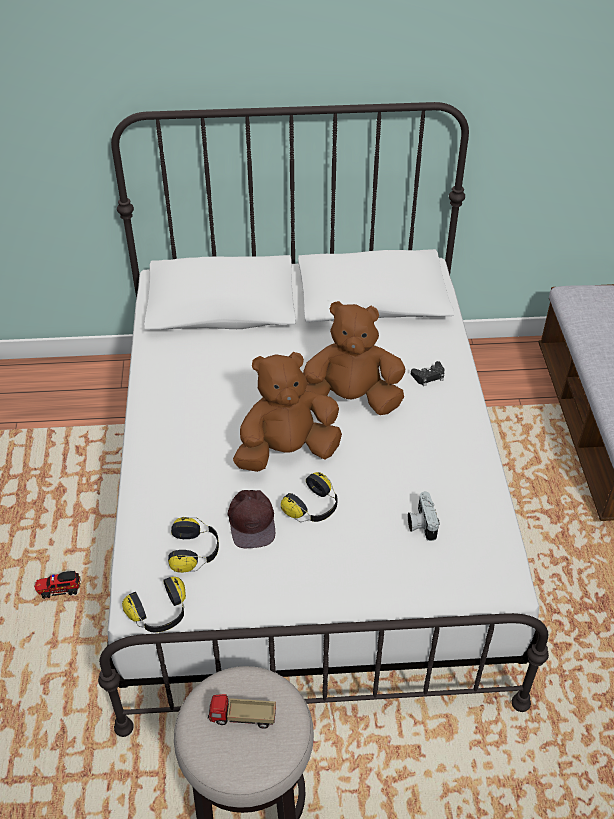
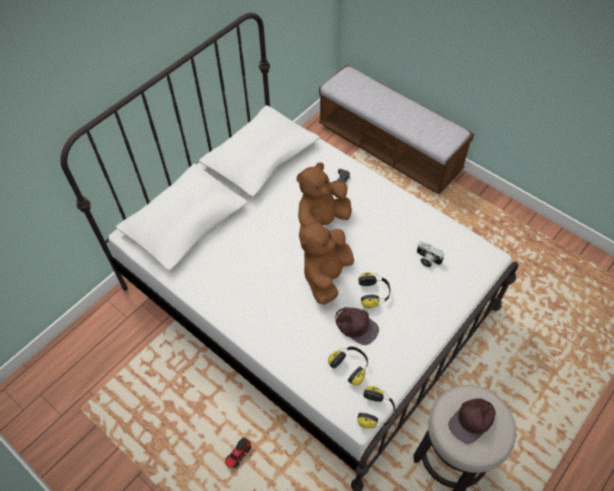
camera: 45 degrees left, 10 degrees up
toy truck [208,694,276,729] -> brown cap [448,398,495,444]

